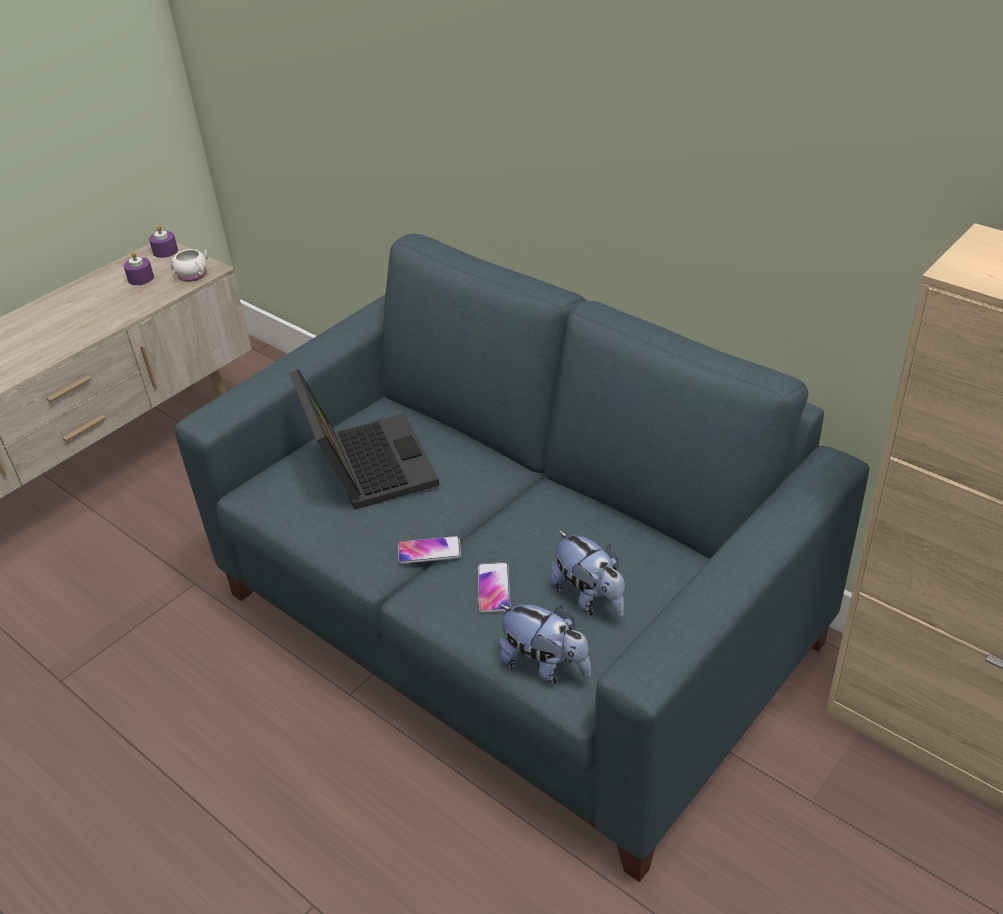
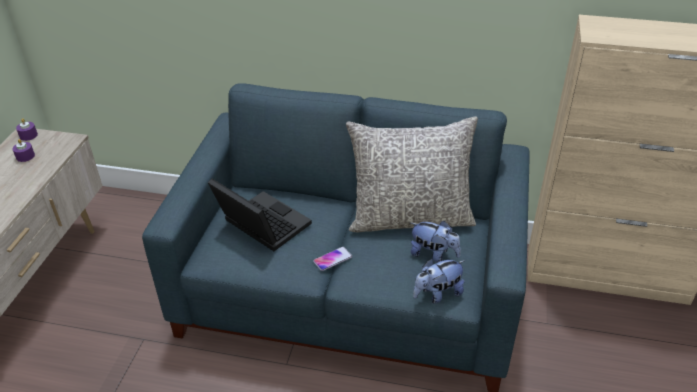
camera: 30 degrees left, 0 degrees up
white mug [171,249,208,282] -> none
phone [478,562,511,613] -> none
plush toy [498,604,591,684] -> plush toy turned 150 degrees clockwise [413,259,465,303]
none -> grey pillow [346,116,478,233]

